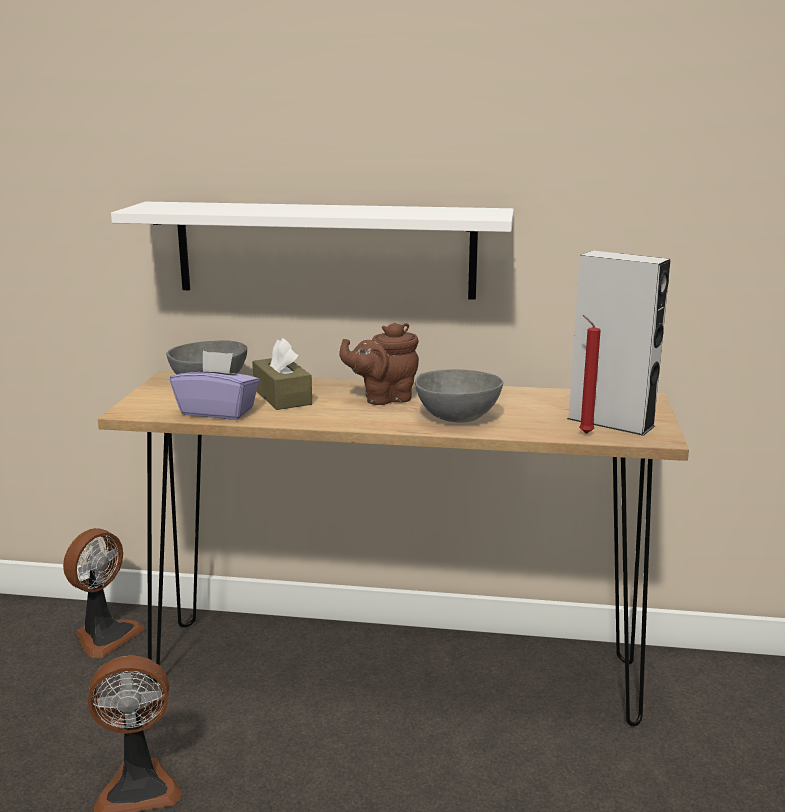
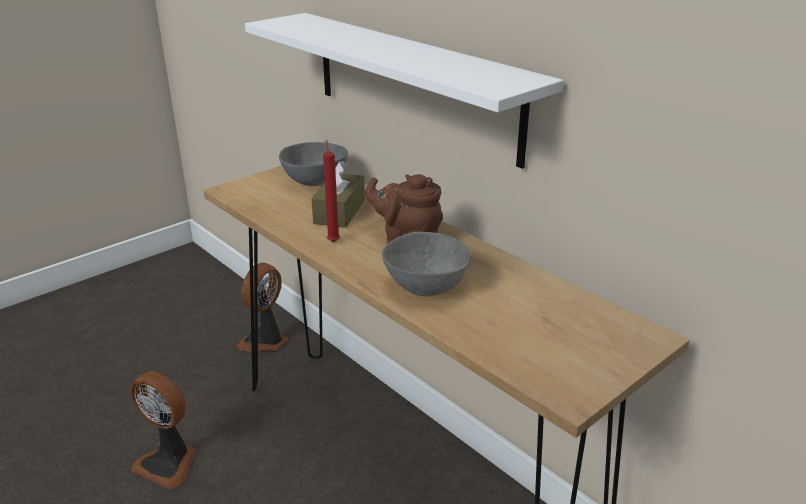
camera: 40 degrees right, 10 degrees up
fan [63,528,145,658] -> fan turned 135 degrees clockwise [236,263,288,351]
purple tissue box [170,351,260,419] -> none
grey speaker [567,251,670,436] -> none
red candle [579,315,601,434] -> red candle moved to [323,140,340,242]

